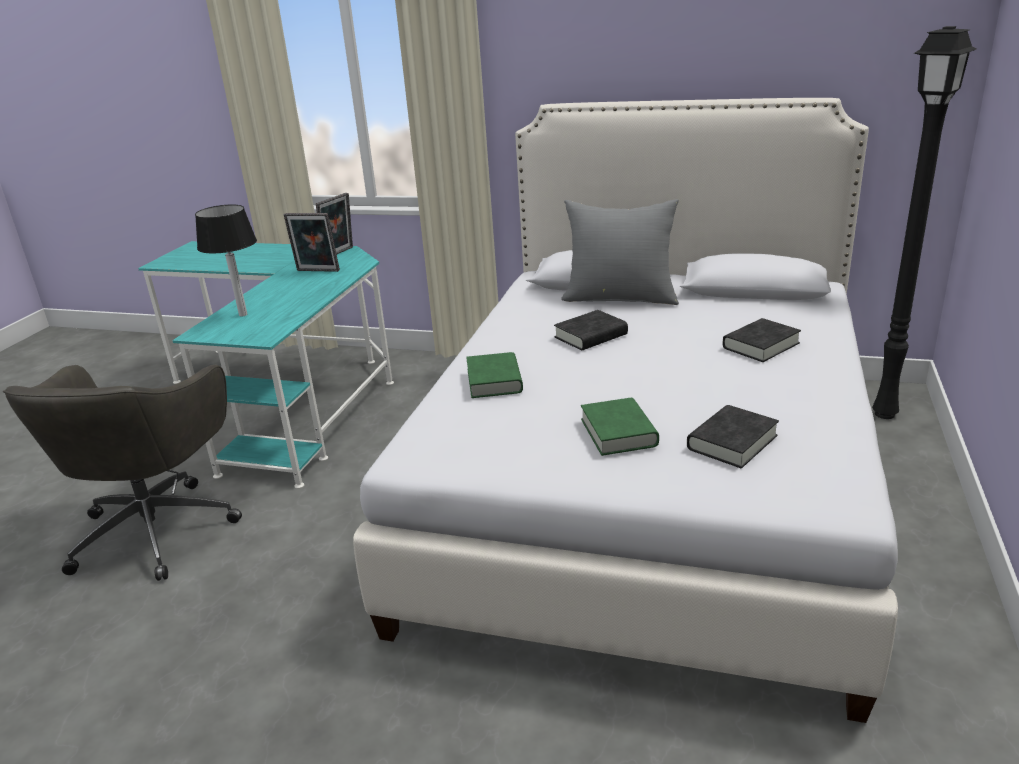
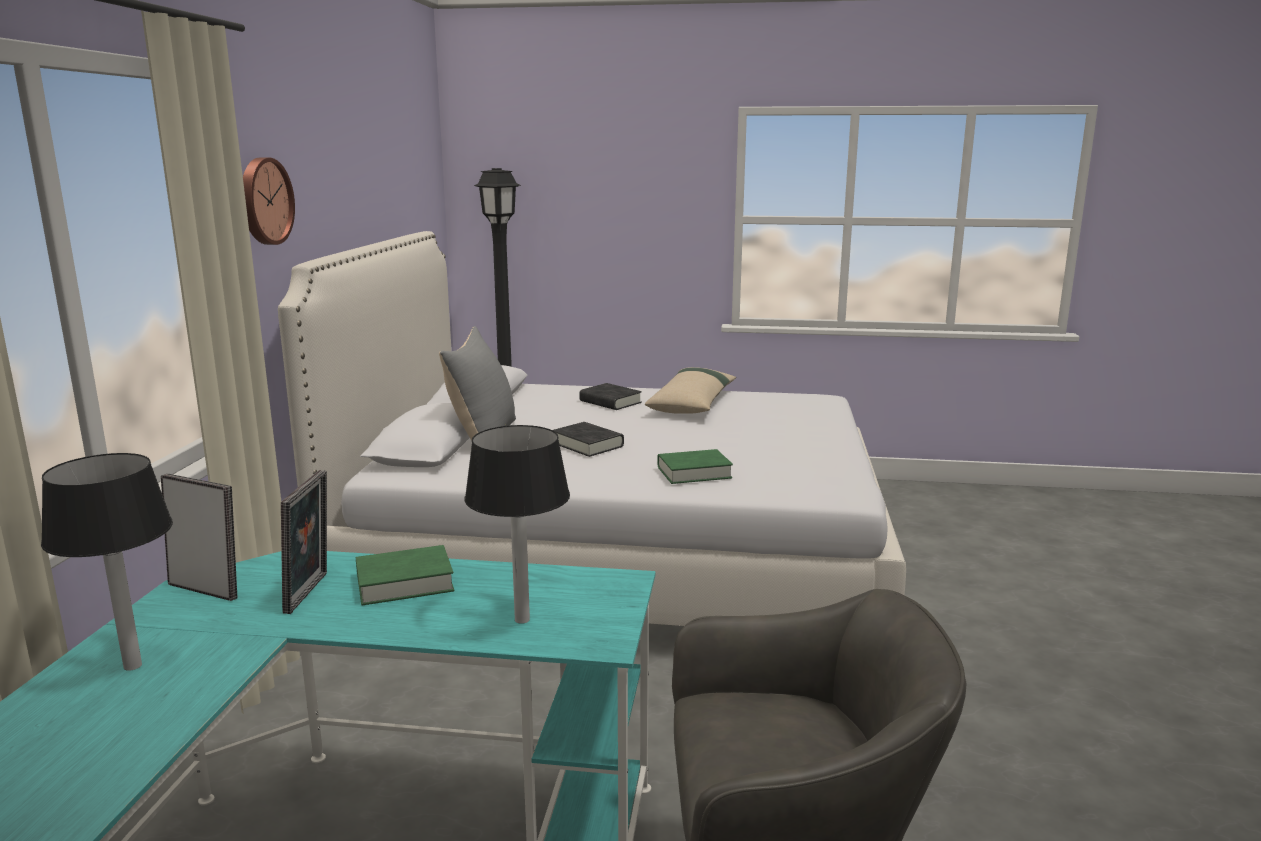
camera: 100 degrees left, 10 degrees down
green book [581,398,659,456] -> green book moved to [356,545,455,605]
black book [687,405,779,468] -> none
none -> table lamp [41,453,173,671]
none -> wall clock [243,157,295,245]
none -> beige pillow [645,367,736,414]

